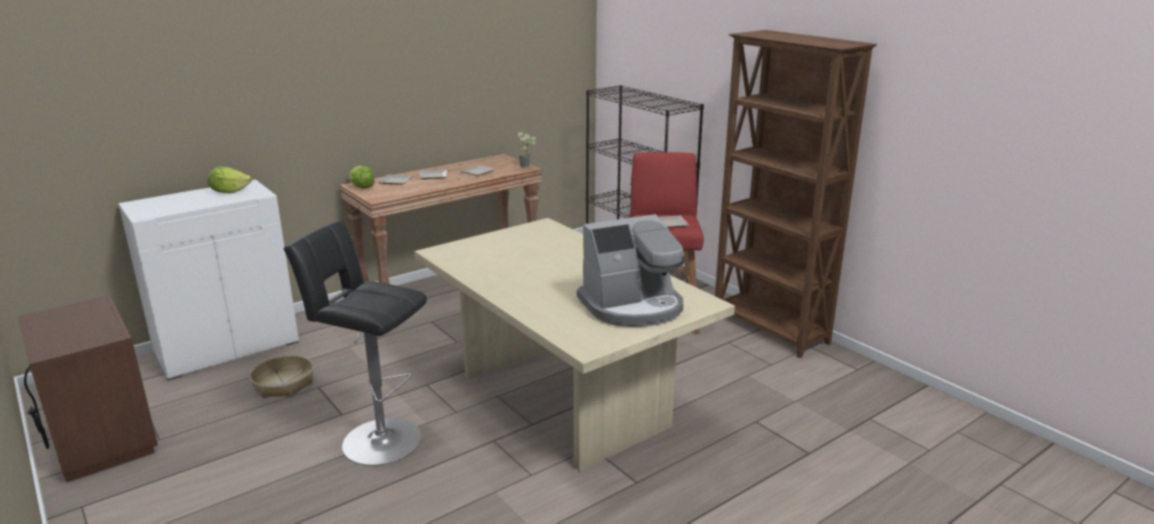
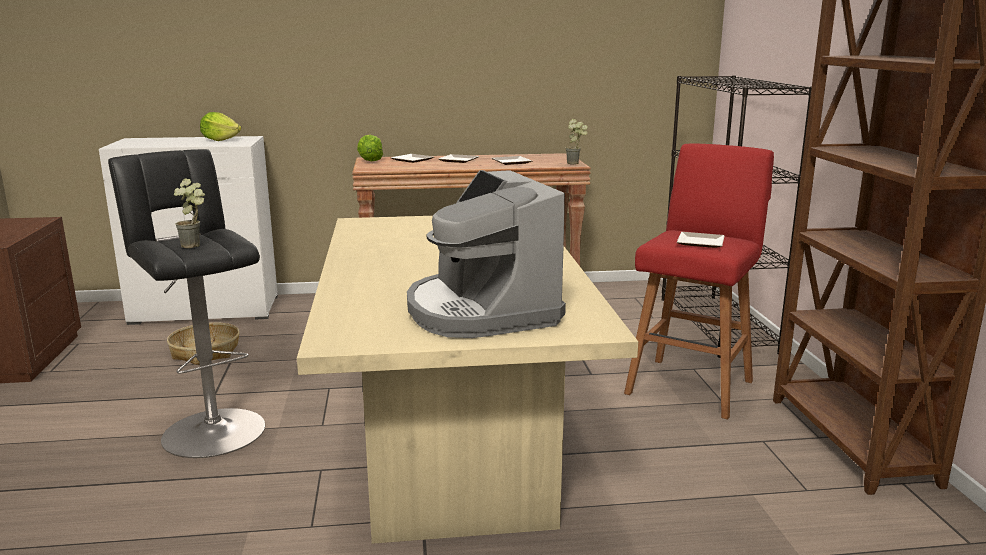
camera: 30 degrees right, 5 degrees down
coffee machine [577,214,685,327] -> coffee machine turned 60 degrees clockwise [407,170,566,338]
none -> potted plant [174,178,205,248]

